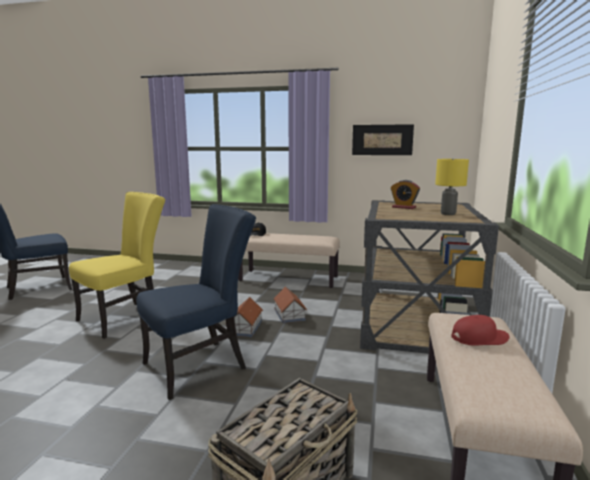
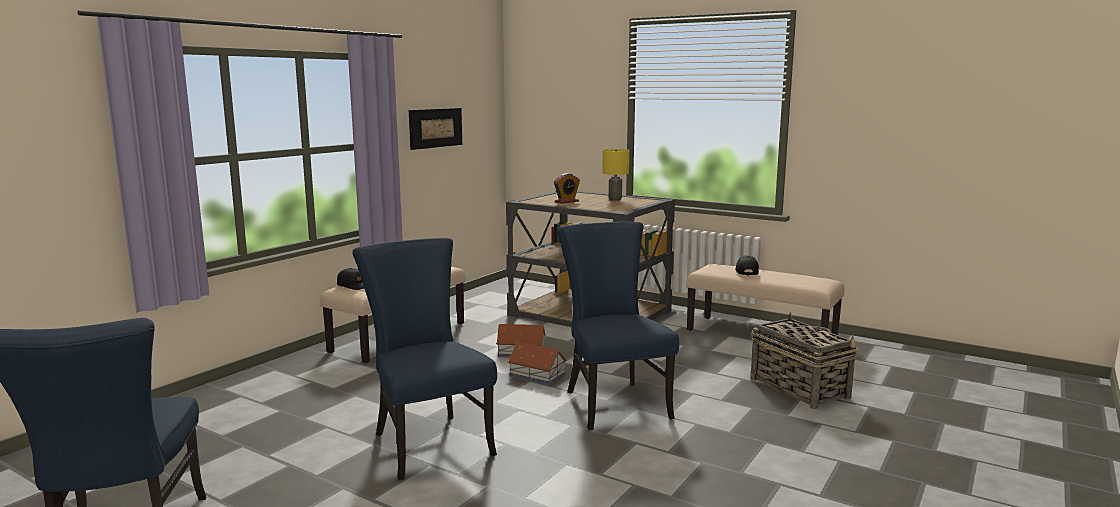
camera: 70 degrees left, 0 degrees up
yellow chair [69,192,165,339] -> blue chair [352,238,497,481]
red cap [452,315,510,346] -> black cap [735,256,759,275]

